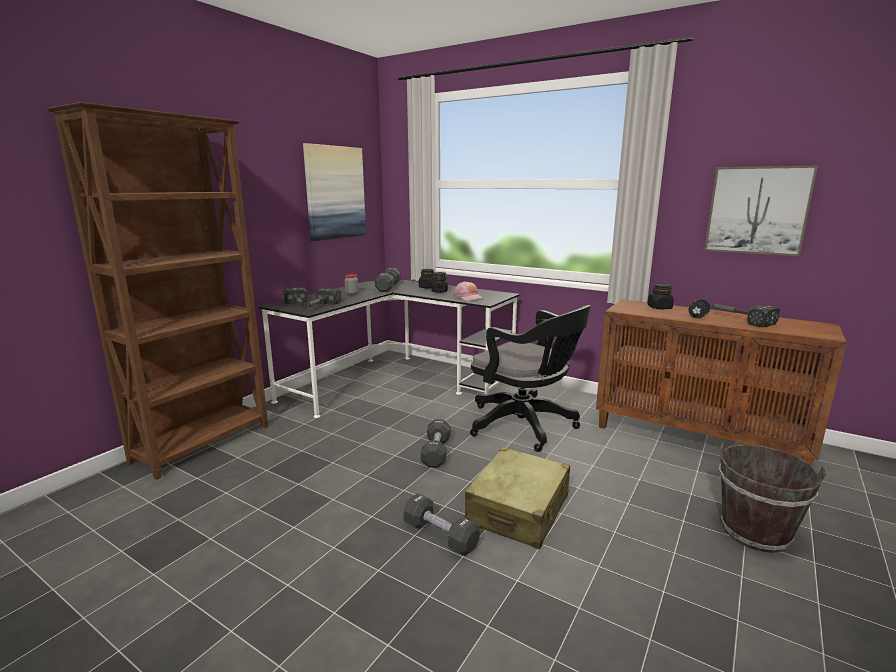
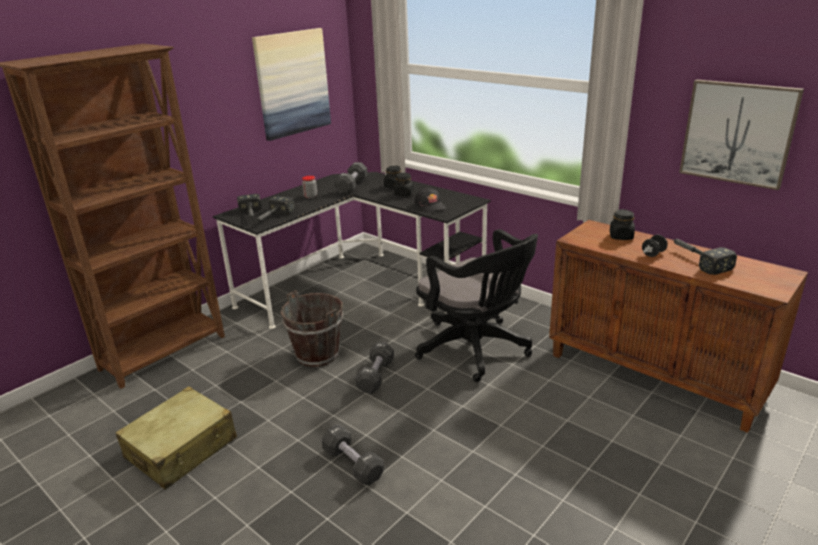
camera: 10 degrees right, 10 degrees up
pink cap [454,281,484,301] -> black cap [414,188,446,212]
beige suitcase [465,447,570,549] -> beige suitcase moved to [115,386,237,490]
brown bucket [719,442,826,553] -> brown bucket moved to [280,290,343,367]

